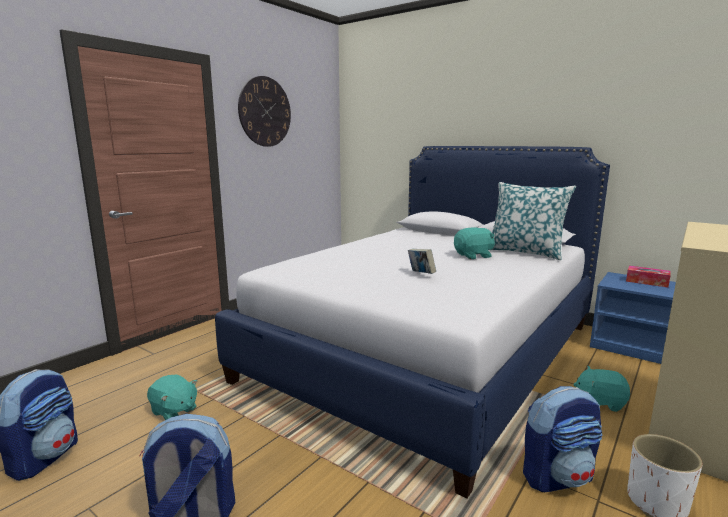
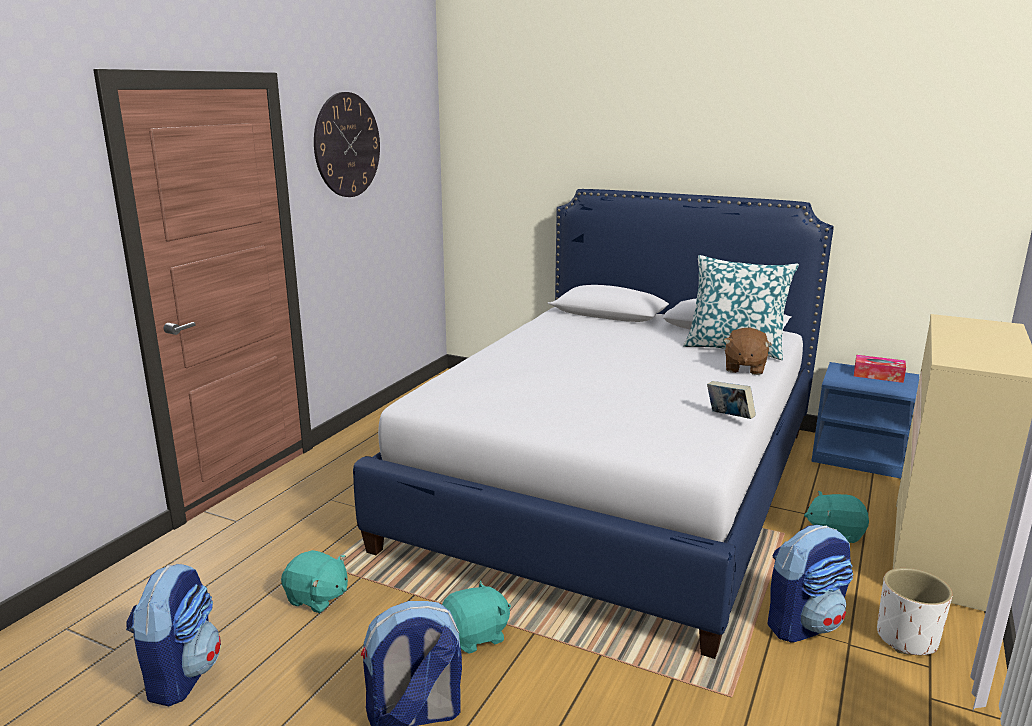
camera: 10 degrees left, 5 degrees up
book [408,249,436,274] -> book moved to [707,381,756,419]
turquoise plush toy [454,227,495,259] -> turquoise plush toy moved to [442,580,511,654]
none -> brown plush toy [724,327,772,375]

